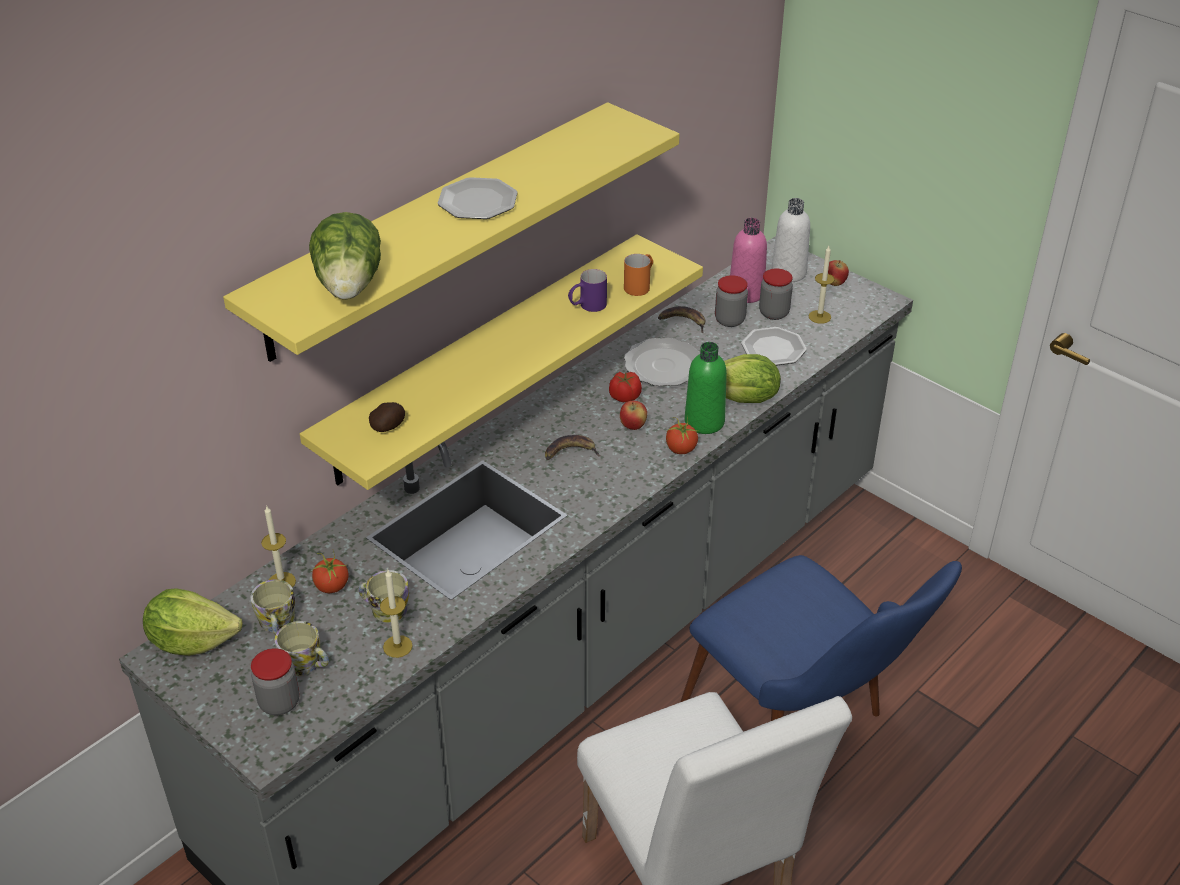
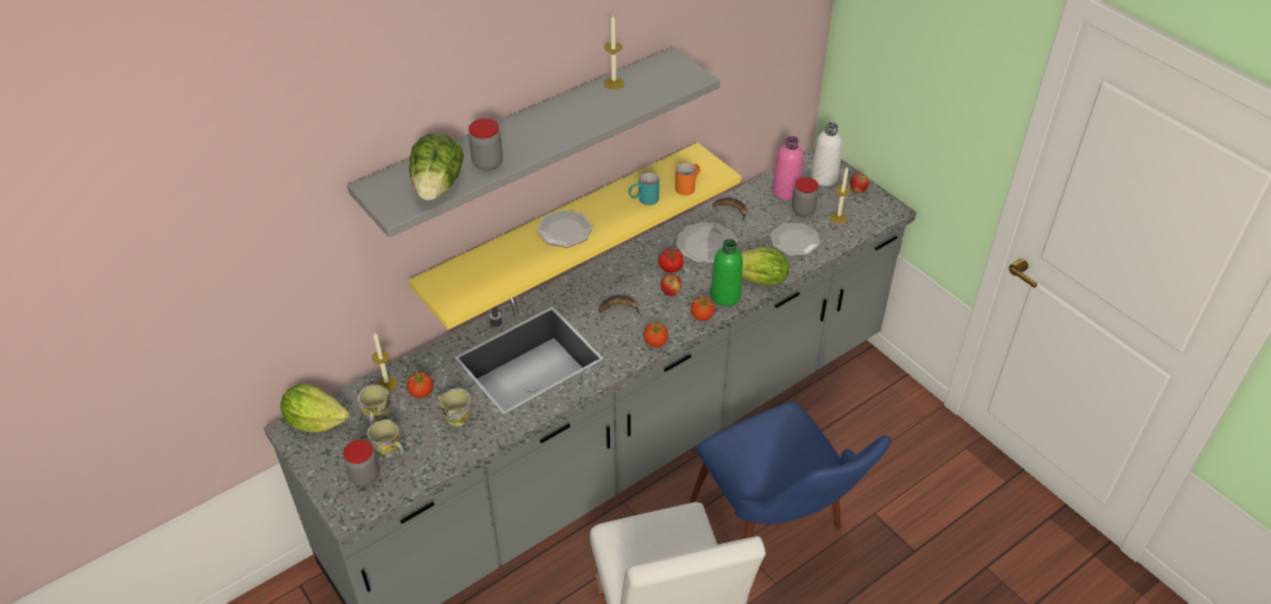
camera: 10 degrees right, 5 degrees up
yellow shelf [223,102,680,362] -> grey shelf [347,47,720,238]
potato [369,402,405,432] -> none
candle [380,570,413,658] -> candle moved to [604,16,624,90]
plate [438,177,518,219] -> plate moved to [537,210,593,248]
purple mug [568,269,607,312] -> turquoise mug [629,172,659,205]
jar [715,275,748,327] -> jar moved to [469,119,503,171]
none -> tomato [643,320,668,348]

